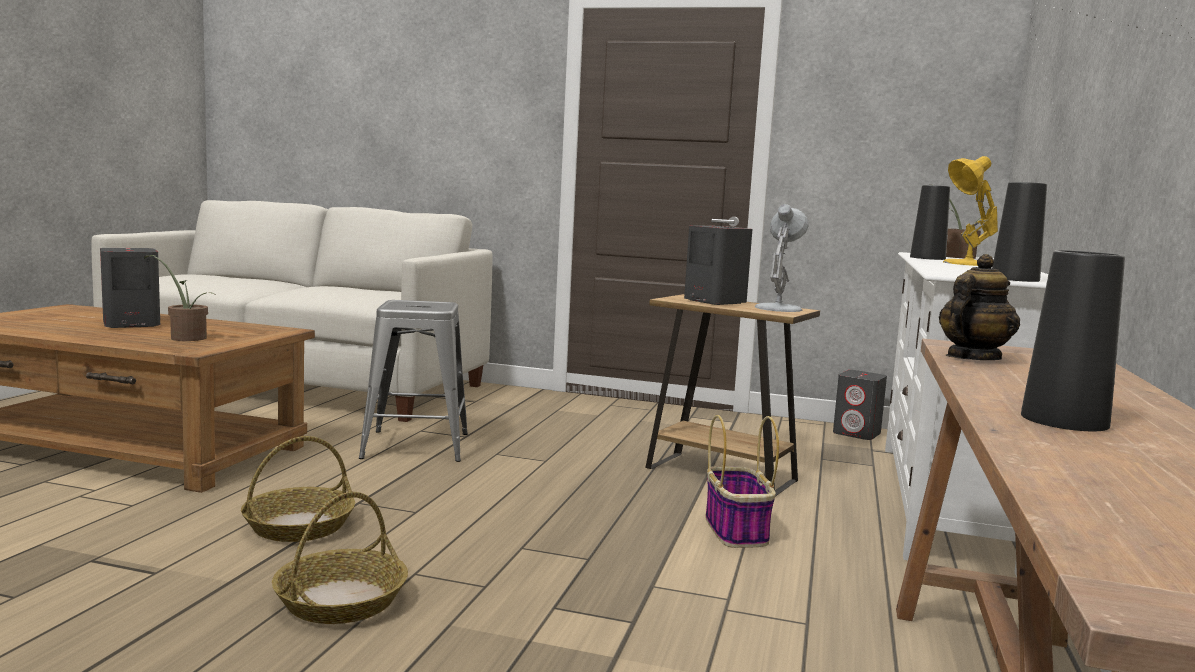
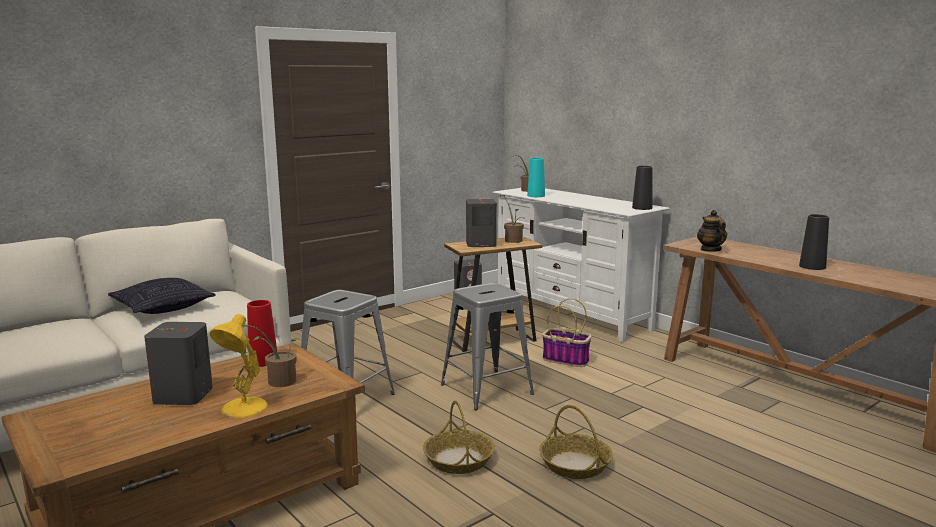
camera: 55 degrees left, 5 degrees up
white table lamp [755,204,809,312] -> potted plant [500,195,525,243]
black vase [910,185,950,260] -> turquoise vase [527,158,545,197]
yellow table lamp [943,156,998,266] -> yellow table lamp moved to [210,314,268,418]
none -> pillow [108,278,216,314]
none -> red vase [247,300,277,367]
none -> grey stool [441,283,534,410]

